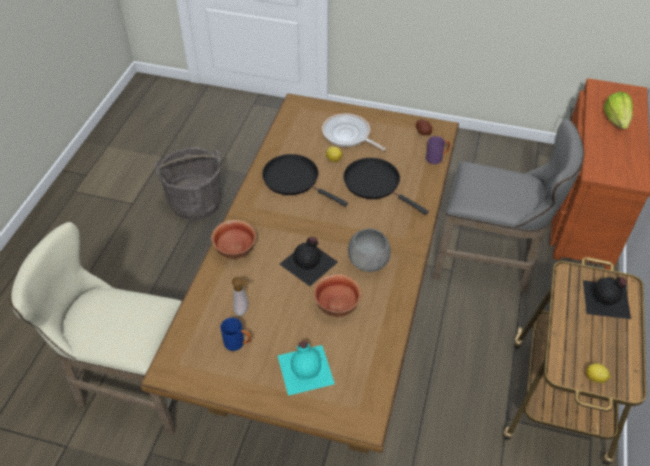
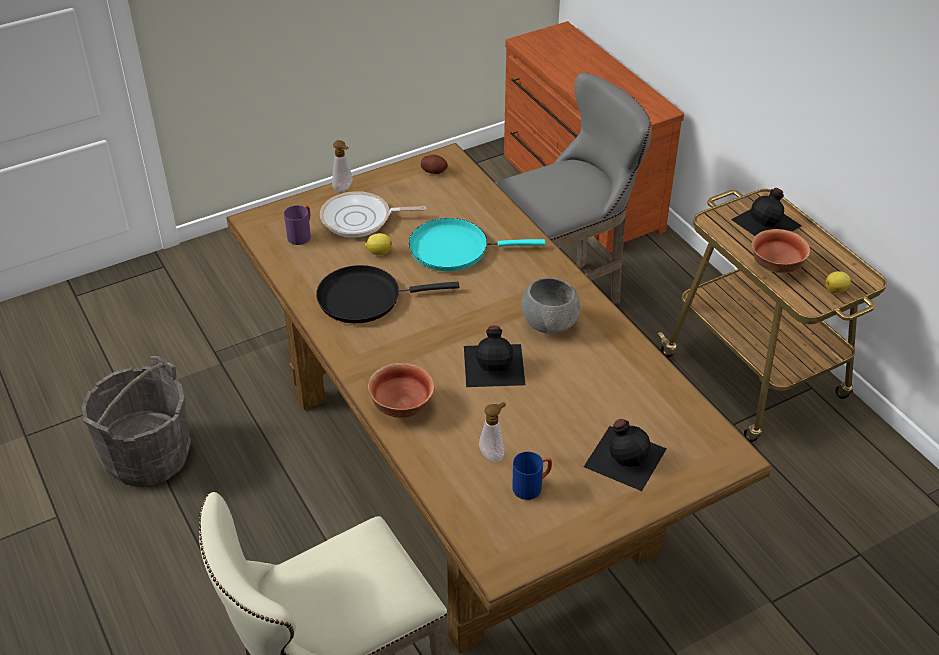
camera: 45 degrees left, 5 degrees down
turquoise bottle [277,341,335,396] -> black bottle [584,419,666,491]
bowl [314,274,361,317] -> bowl moved to [752,229,810,273]
black frying pan [343,158,429,215] -> turquoise frying pan [409,218,546,271]
purple mug [426,136,450,164] -> purple mug moved to [284,205,311,245]
lettuce [604,92,633,129] -> none
none -> soap dispenser [332,140,353,192]

